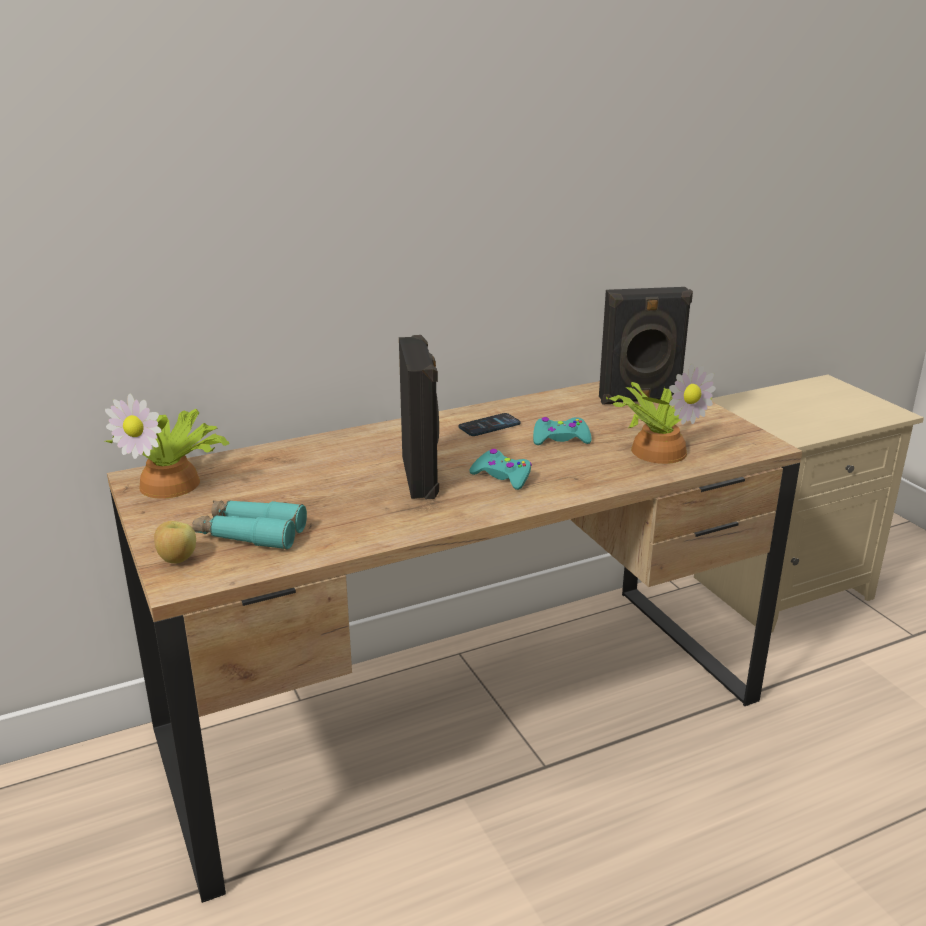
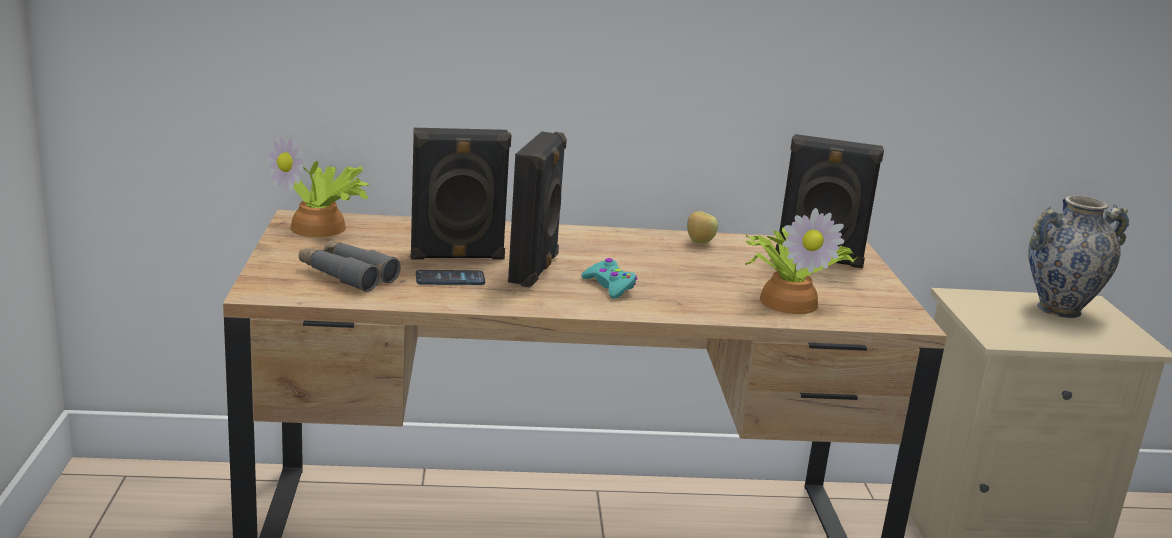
camera: 20 degrees right, 5 degrees down
apple [154,521,196,563] -> apple moved to [687,211,718,244]
turquoise binoculars [192,501,307,550] -> grey binoculars [299,241,401,292]
phone [458,413,521,436] -> phone moved to [416,270,485,285]
turquoise game controller [533,417,592,445] -> none
none -> black speaker [411,128,511,260]
none -> vase [1028,196,1129,318]

